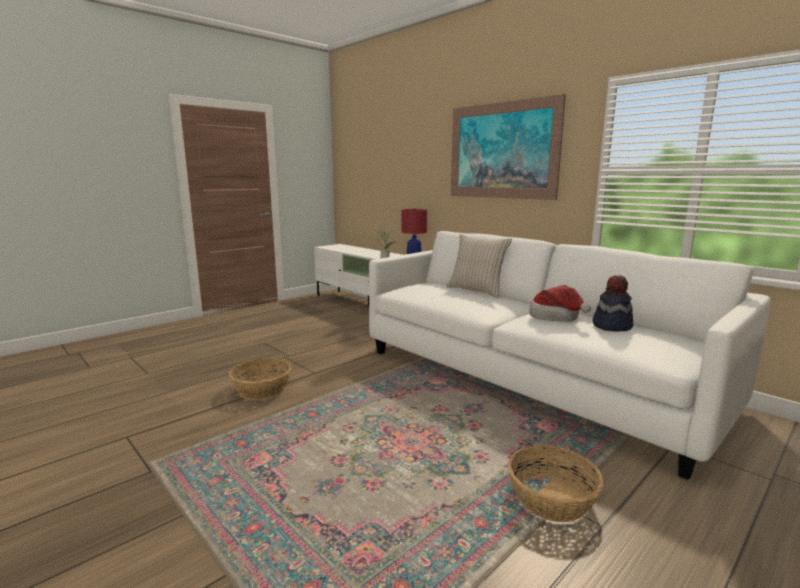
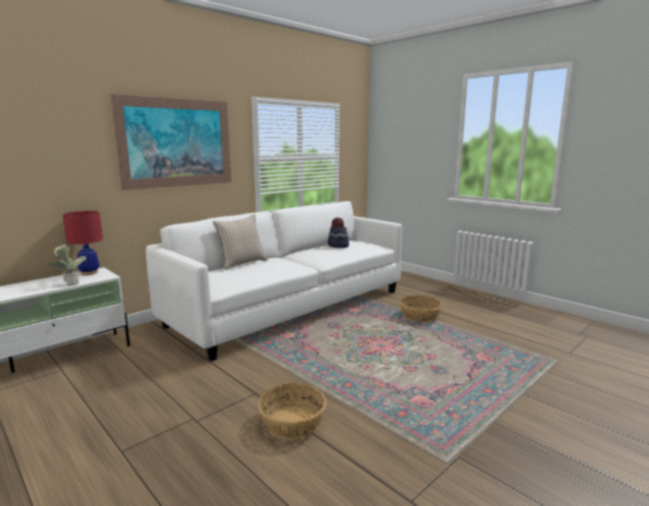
camera: 90 degrees left, 0 degrees up
hat [529,285,591,322] -> none

